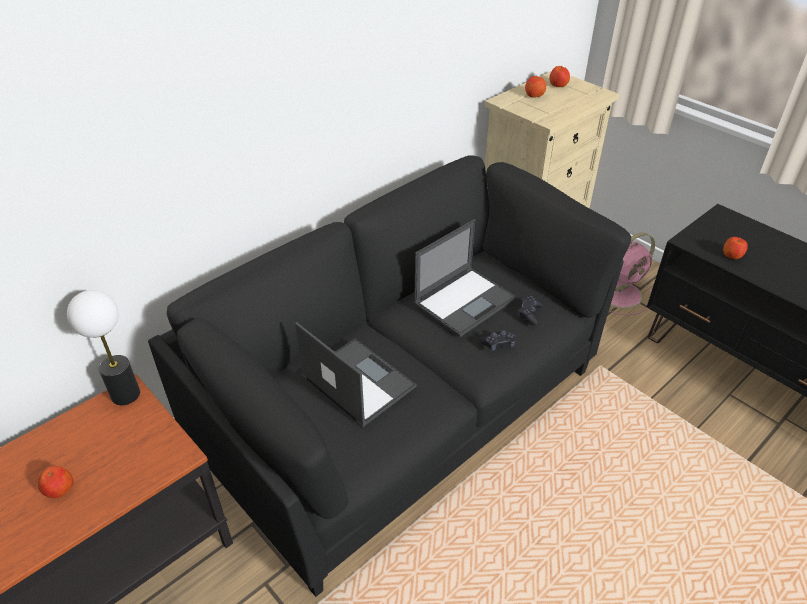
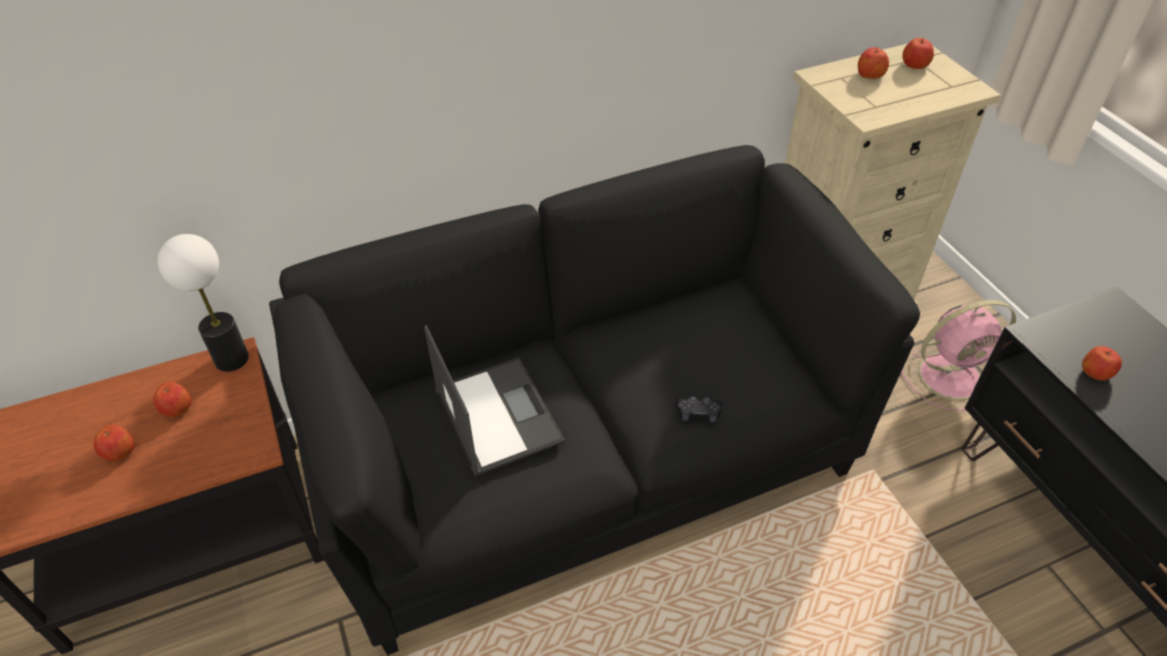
camera: 20 degrees right, 5 degrees up
laptop [414,219,516,337] -> none
black game controller [518,295,543,325] -> none
none -> apple [153,382,192,417]

